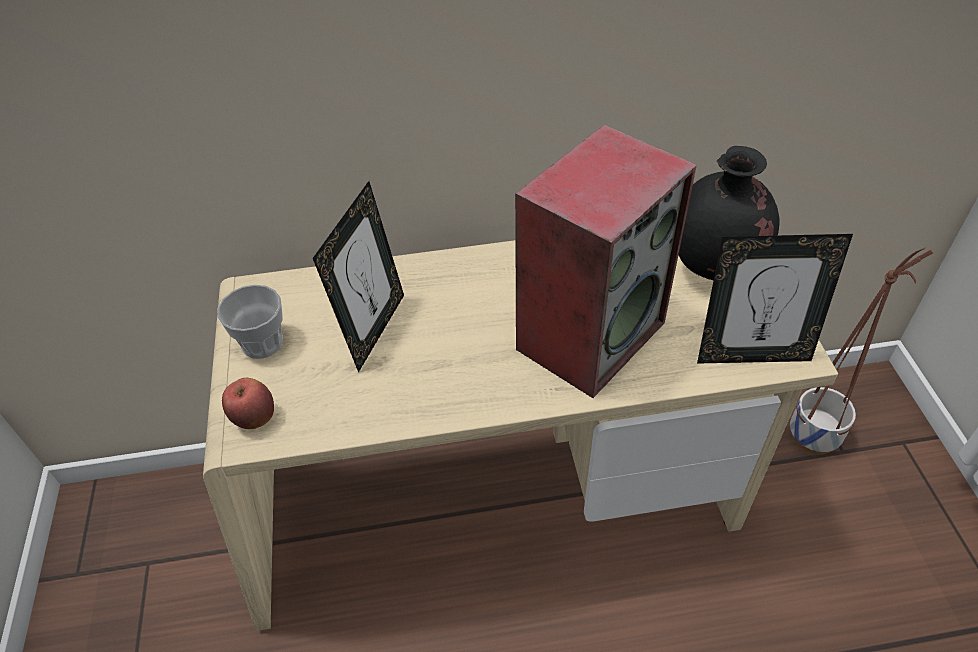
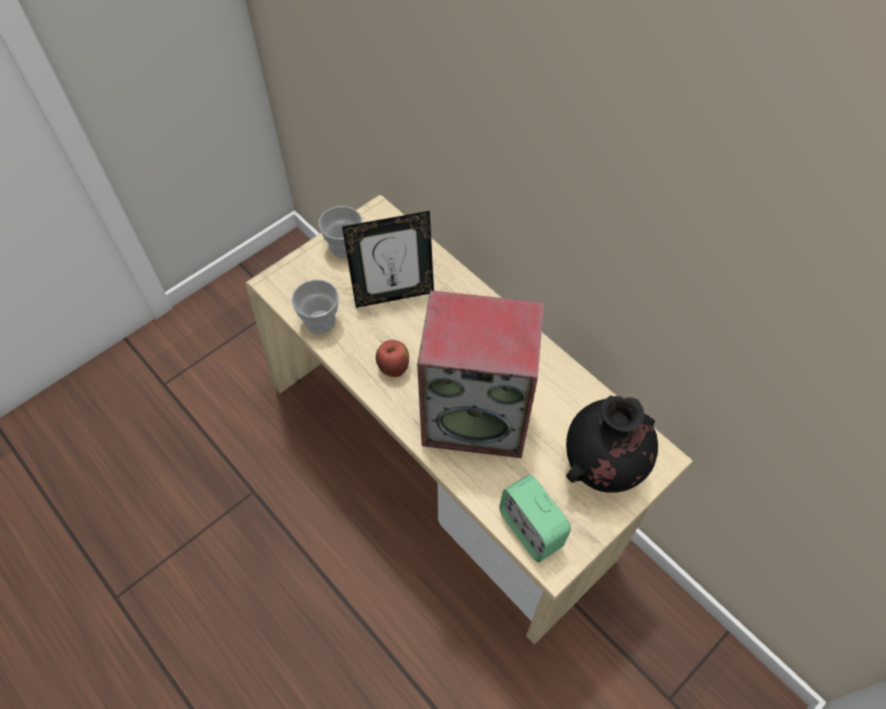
camera: 55 degrees right, 10 degrees up
apple [222,378,274,429] -> apple moved to [376,340,409,377]
picture frame [697,234,853,364] -> alarm clock [499,474,571,563]
planter [790,247,933,454] -> none
none -> cup [292,279,339,334]

